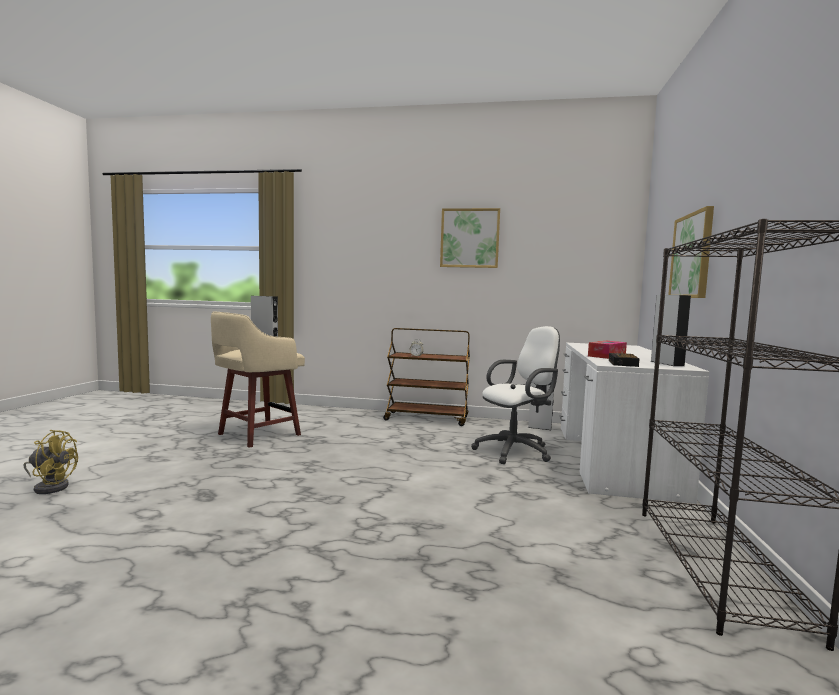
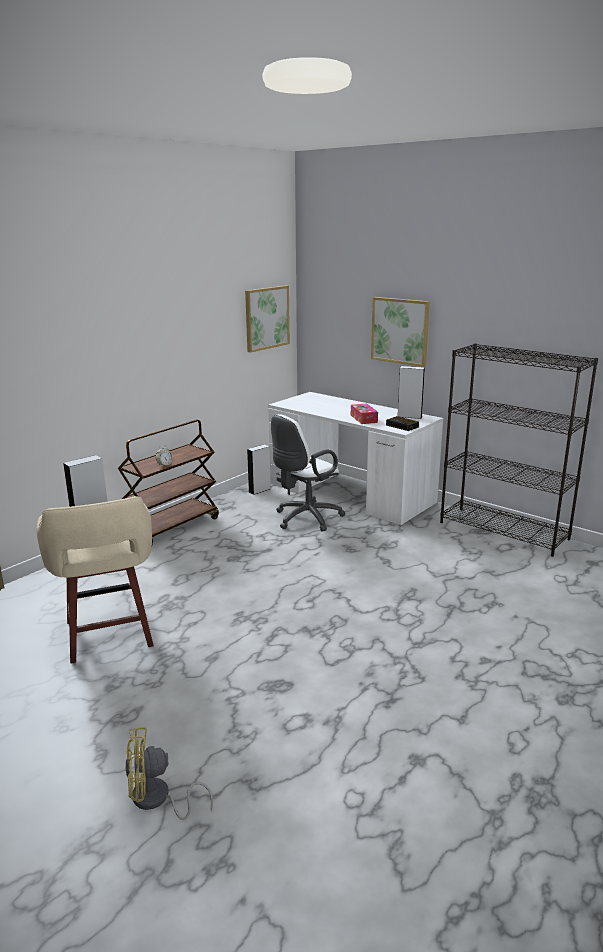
camera: 60 degrees left, 15 degrees up
yellow fan [23,430,78,494] -> yellow fan turned 135 degrees counterclockwise [125,727,213,820]
picture [440,208,500,268] -> picture moved to [245,285,290,353]
white office chair [471,326,560,464] -> white office chair turned 135 degrees counterclockwise [271,414,345,532]

